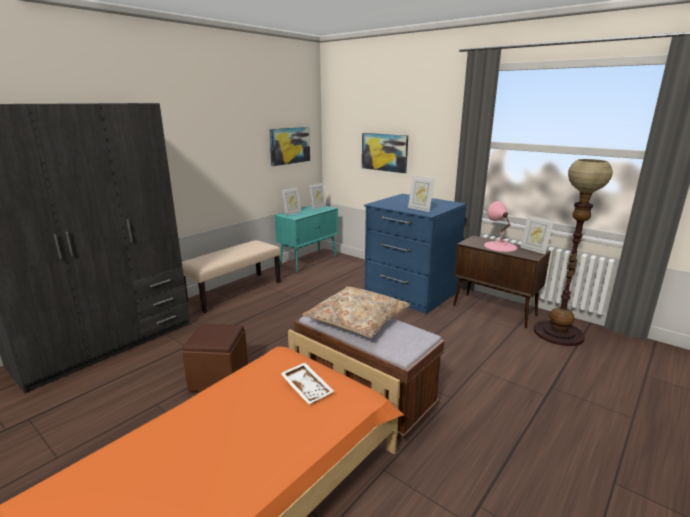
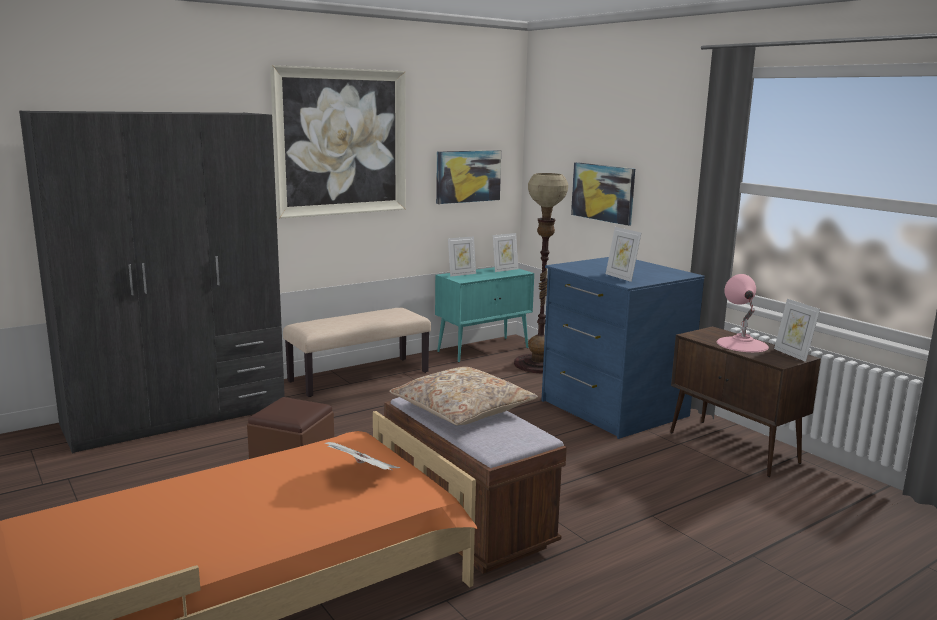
camera: 15 degrees right, 5 degrees down
white tray [280,363,334,405] -> newspaper [325,442,400,470]
floor lamp [534,159,613,346] -> floor lamp moved to [514,173,568,374]
none -> picture [270,65,406,219]

